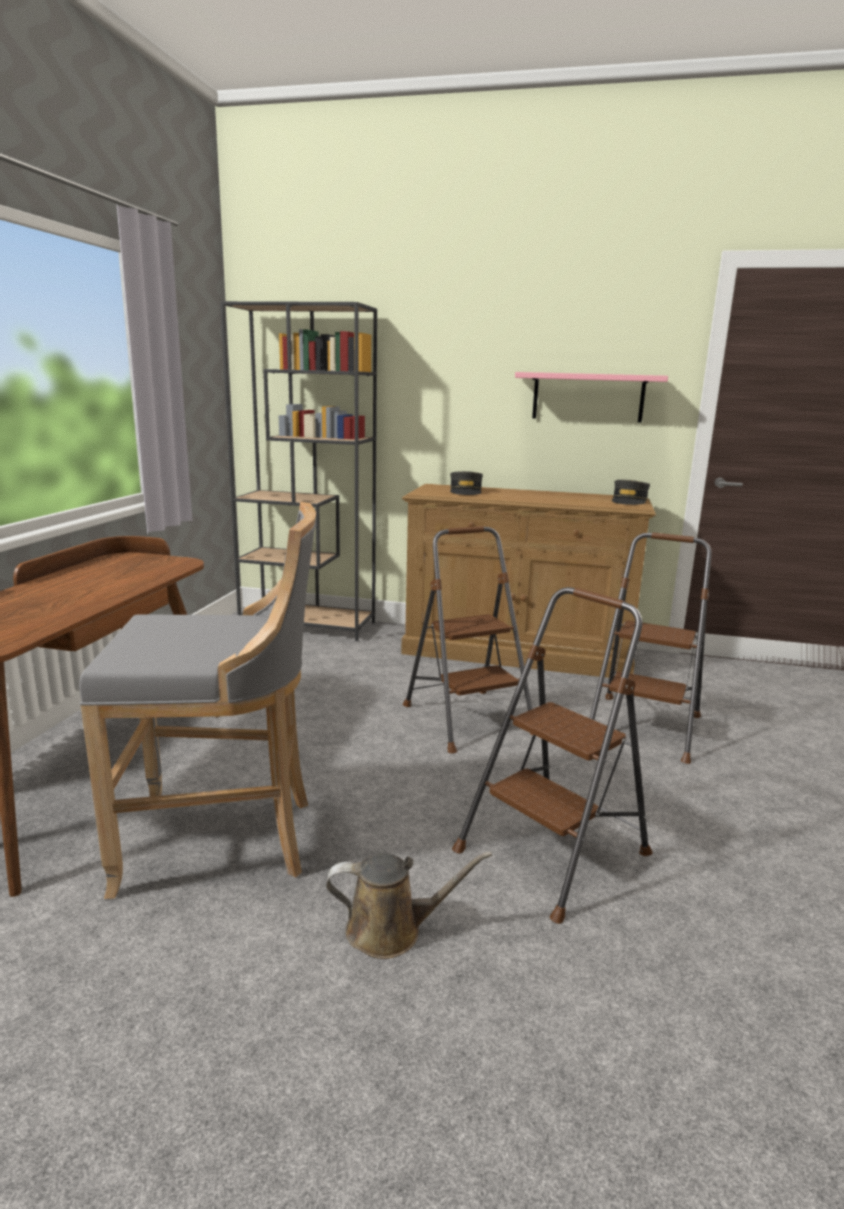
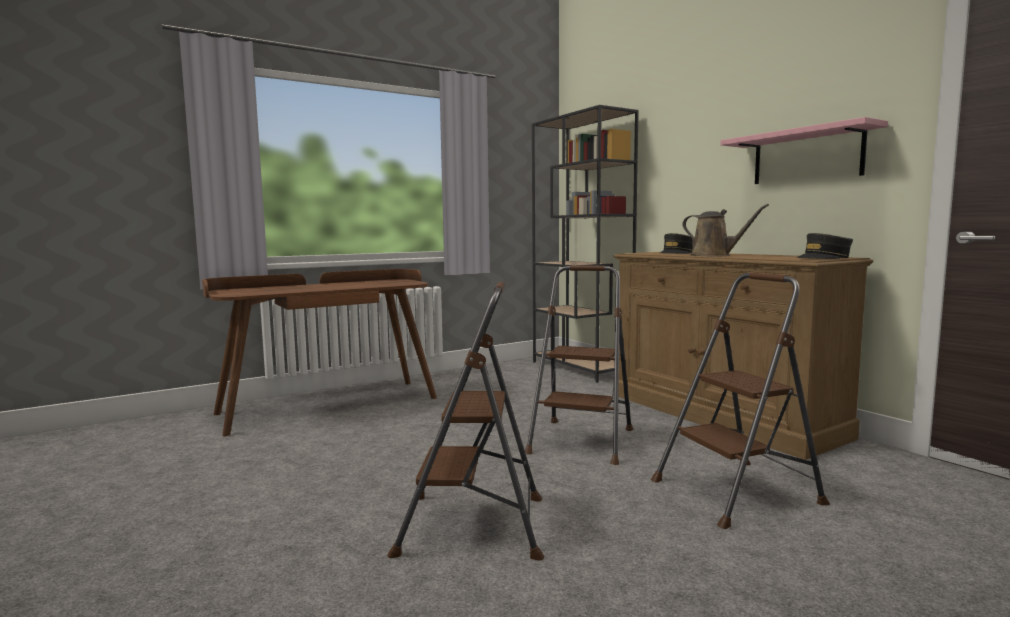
camera: 45 degrees right, 10 degrees down
grey stool [79,502,316,899] -> none
brown watering can [326,851,492,959] -> brown watering can moved to [682,204,769,257]

